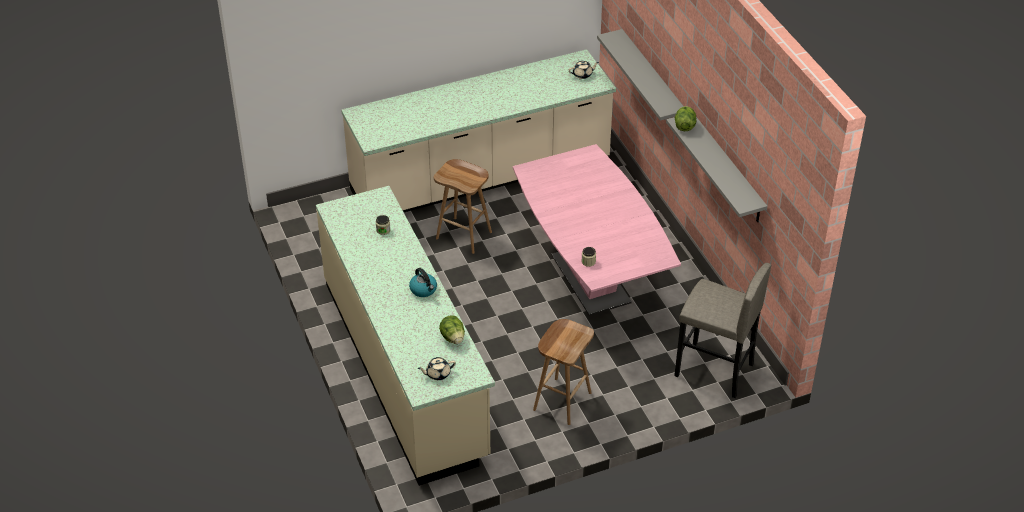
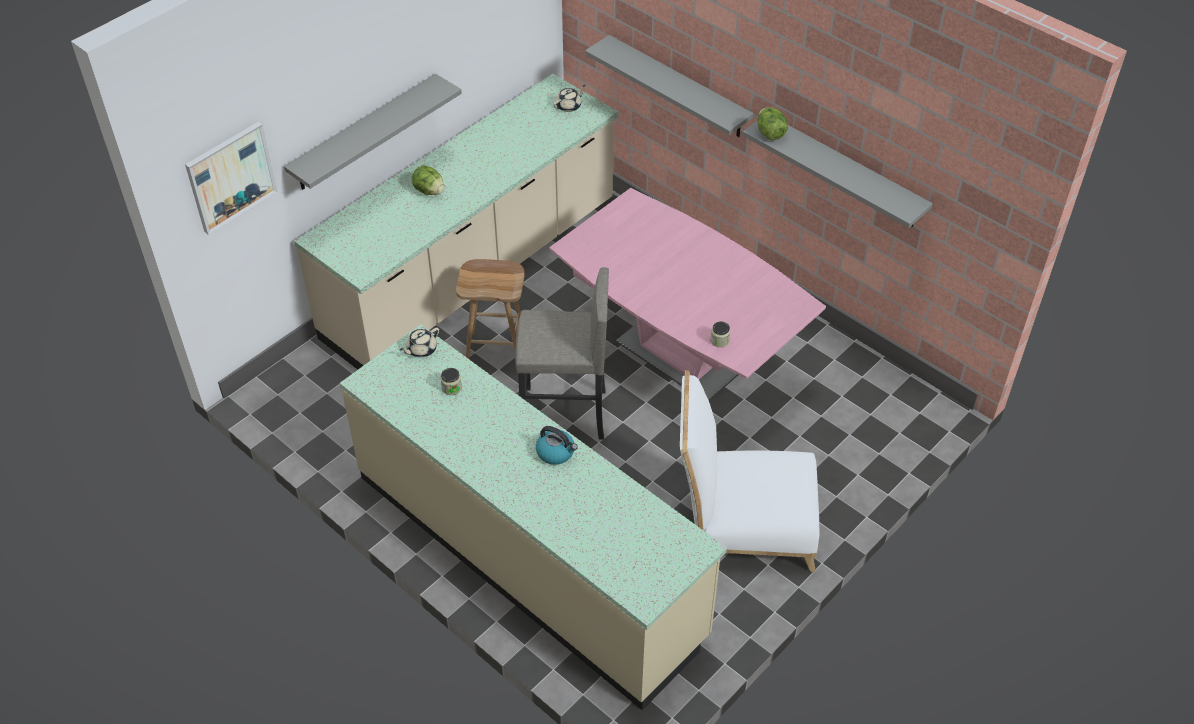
camera: 25 degrees left, 5 degrees up
beige teapot [418,357,456,380] -> beige teapot moved to [400,328,439,358]
lettuce [439,315,465,344] -> lettuce moved to [412,165,445,195]
brown stool [533,319,594,425] -> white chair [680,370,819,572]
grey stool [674,263,771,398] -> grey stool moved to [515,267,609,440]
none -> picture [185,122,278,235]
none -> grey shelf [284,74,462,190]

